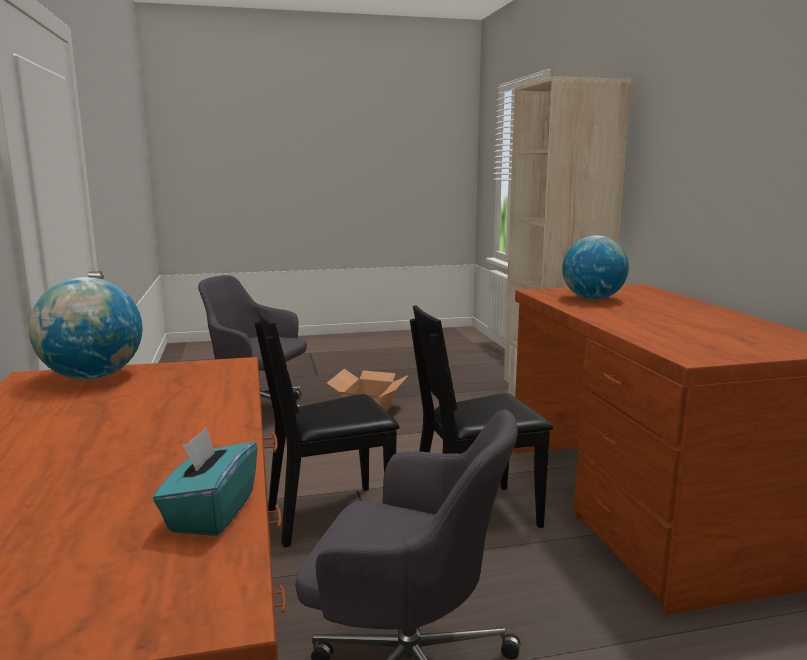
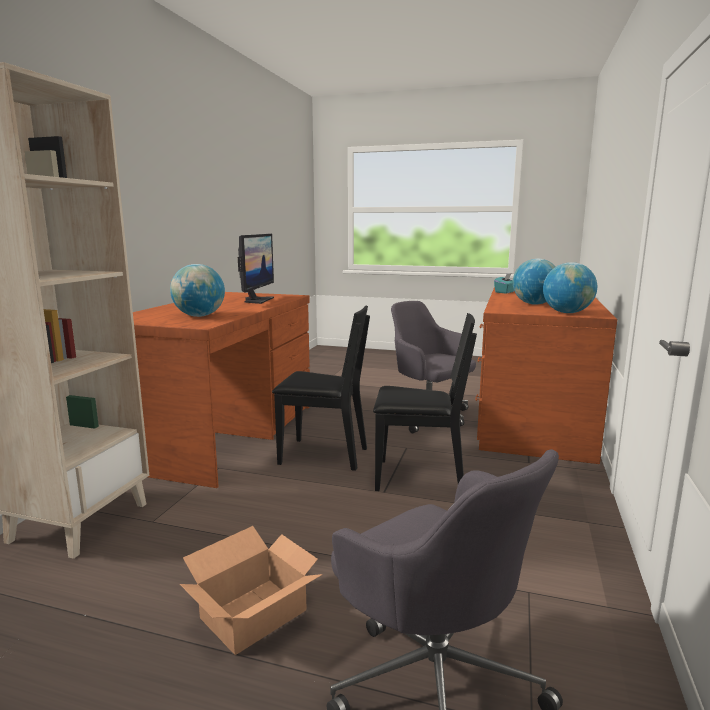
camera: 150 degrees left, 0 degrees up
none -> monitor [238,234,274,304]
none -> globe [513,259,556,305]

